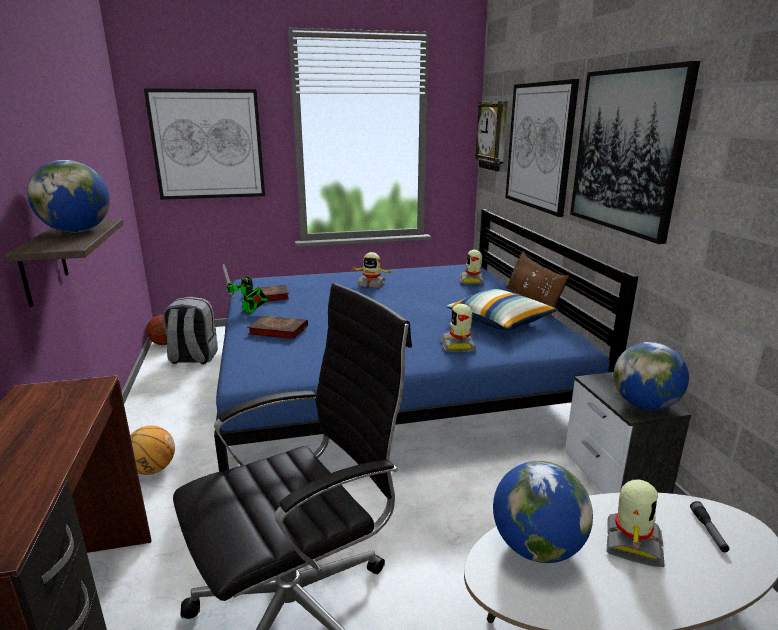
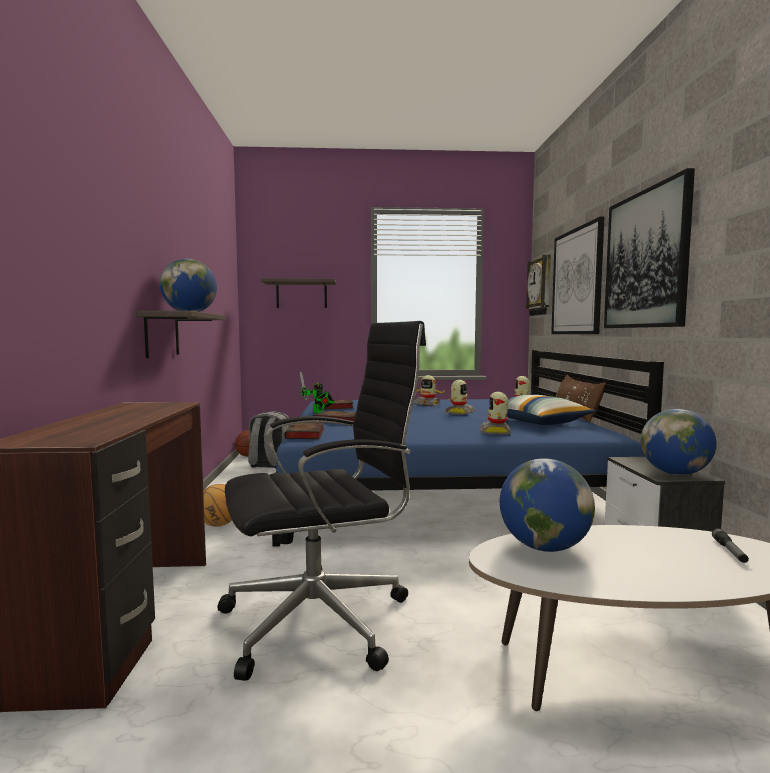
camera: 10 degrees right, 15 degrees down
picture [144,88,265,200] -> shelf [261,278,336,308]
toy robot [607,480,665,567] -> toy robot moved to [445,380,475,415]
none -> book [284,422,324,439]

